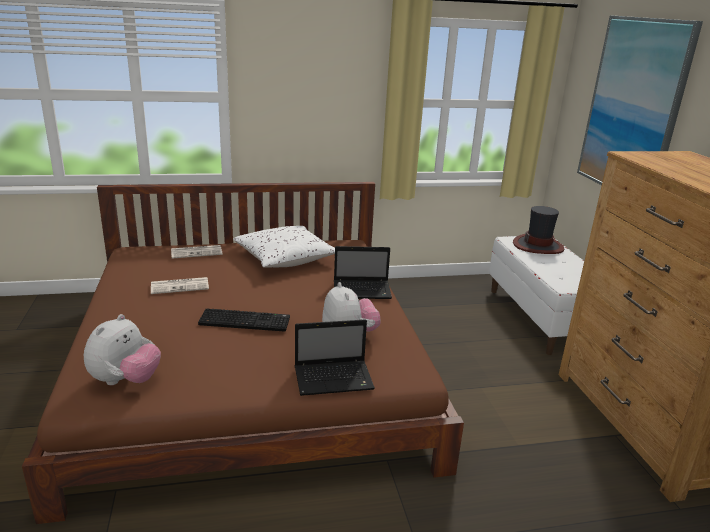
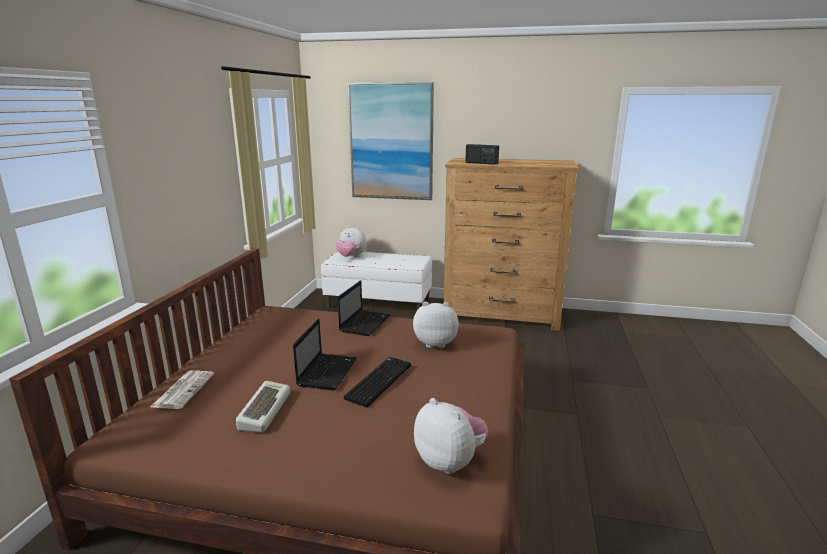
camera: 65 degrees left, 5 degrees down
newspaper [151,277,209,294] -> keyboard [236,381,290,432]
white pillow [233,226,335,268] -> none
laptop [295,319,375,396] -> laptop moved to [293,319,357,390]
hat [513,206,564,254] -> plush toy [336,226,367,257]
none -> radio [465,144,499,165]

